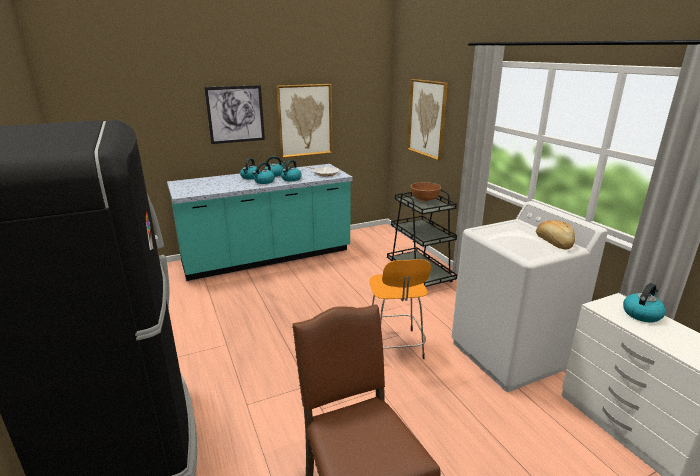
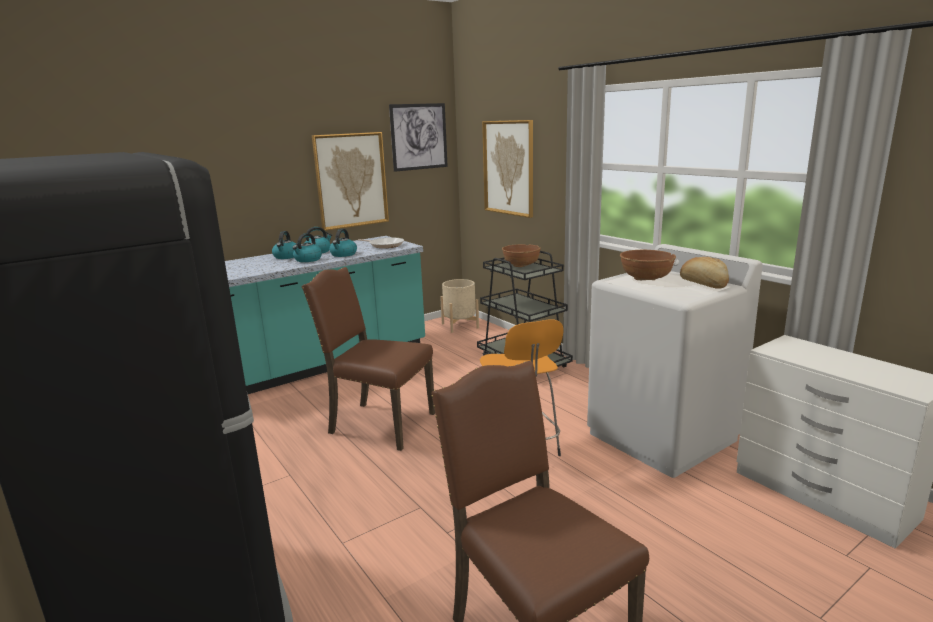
camera: 10 degrees left, 5 degrees down
picture [204,85,265,144] -> picture moved to [389,103,448,172]
kettle [623,283,666,323] -> none
none -> brown chair [302,267,435,451]
none -> beige planter [440,279,479,333]
none -> brown bowl [620,250,676,281]

